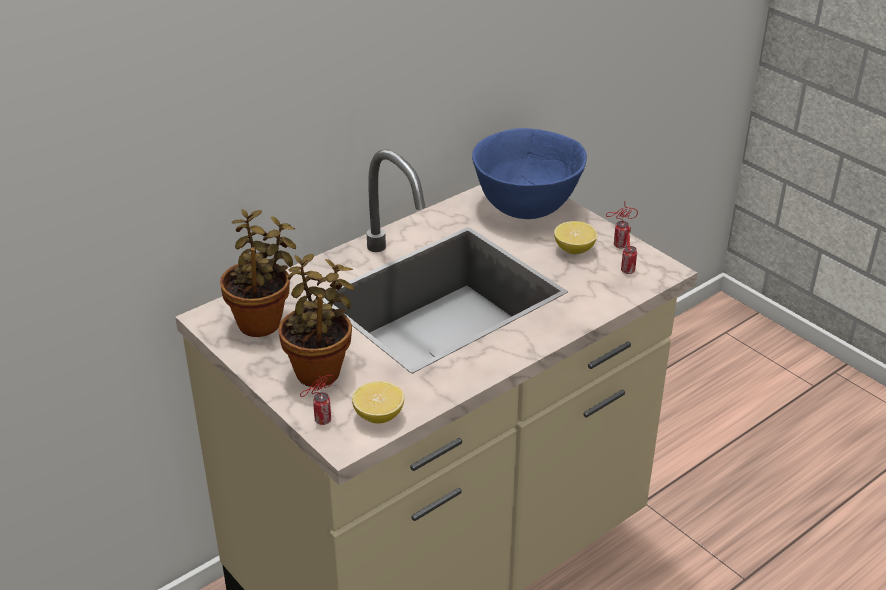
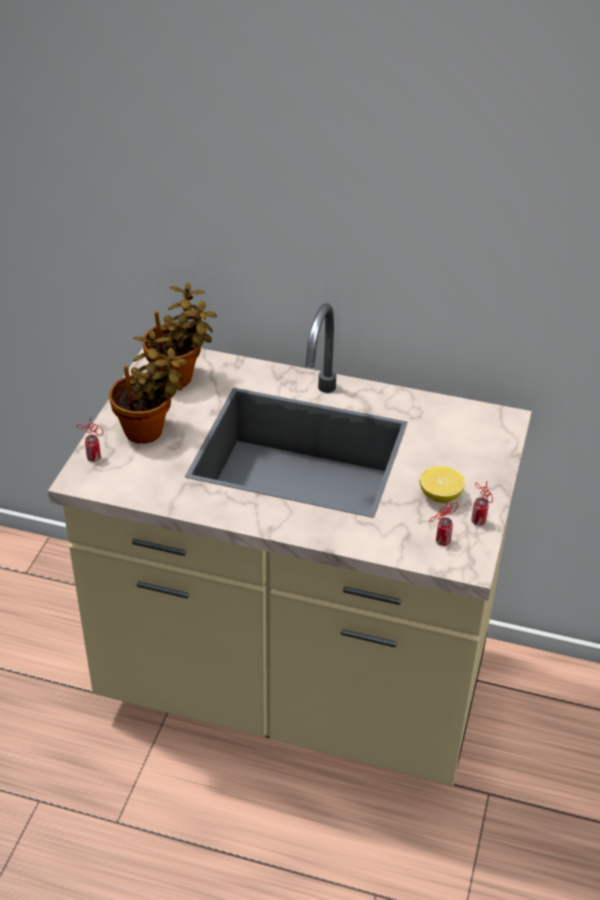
camera: 55 degrees right, 5 degrees up
lemon [352,381,404,424] -> none
blue bowl [472,128,587,219] -> none

